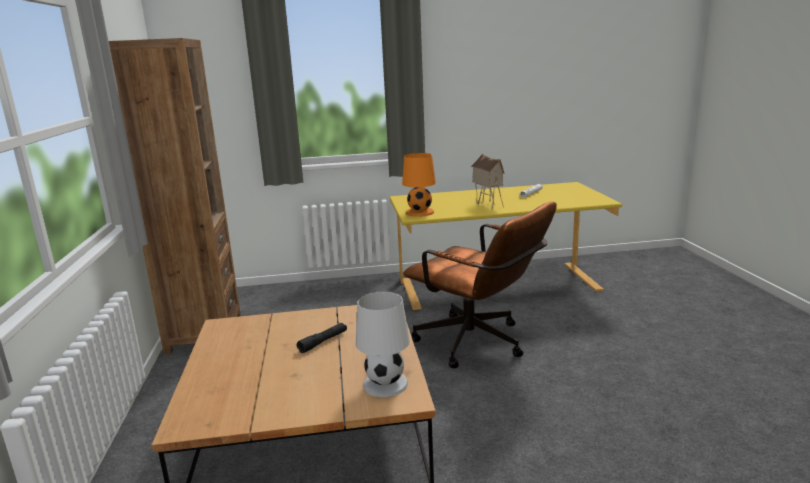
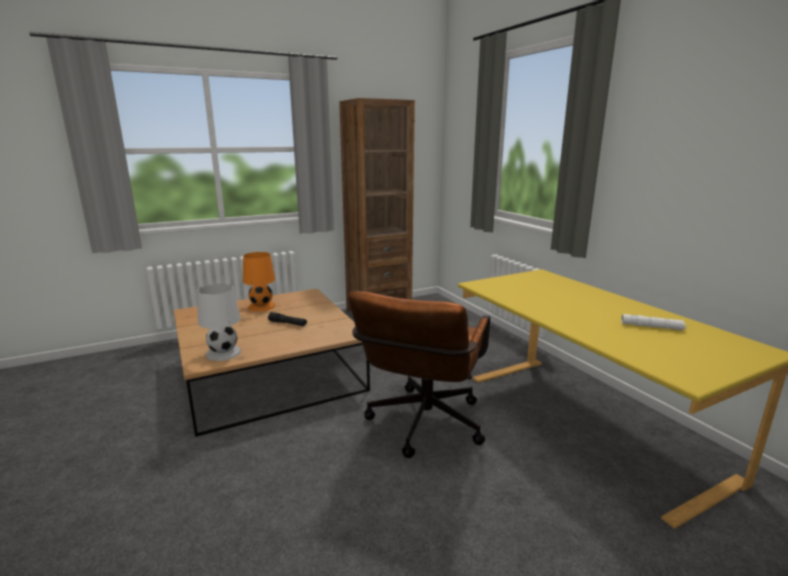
camera: 70 degrees right, 0 degrees up
orange table lamp [402,153,436,217] -> orange table lamp moved to [243,252,275,312]
toy house [471,153,505,209] -> none

